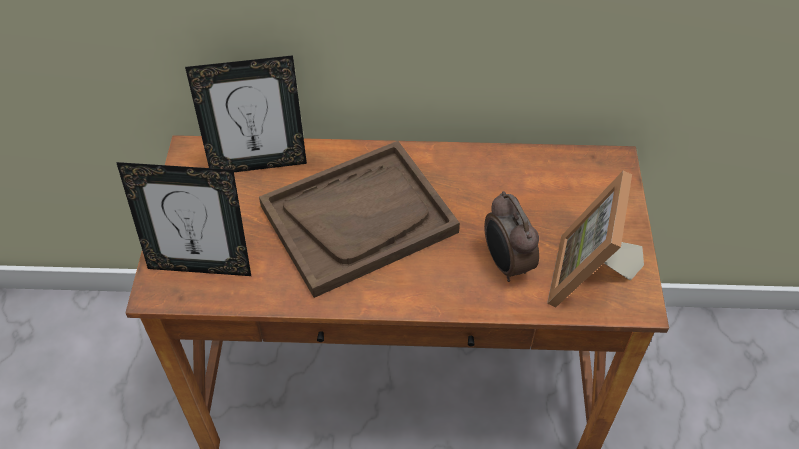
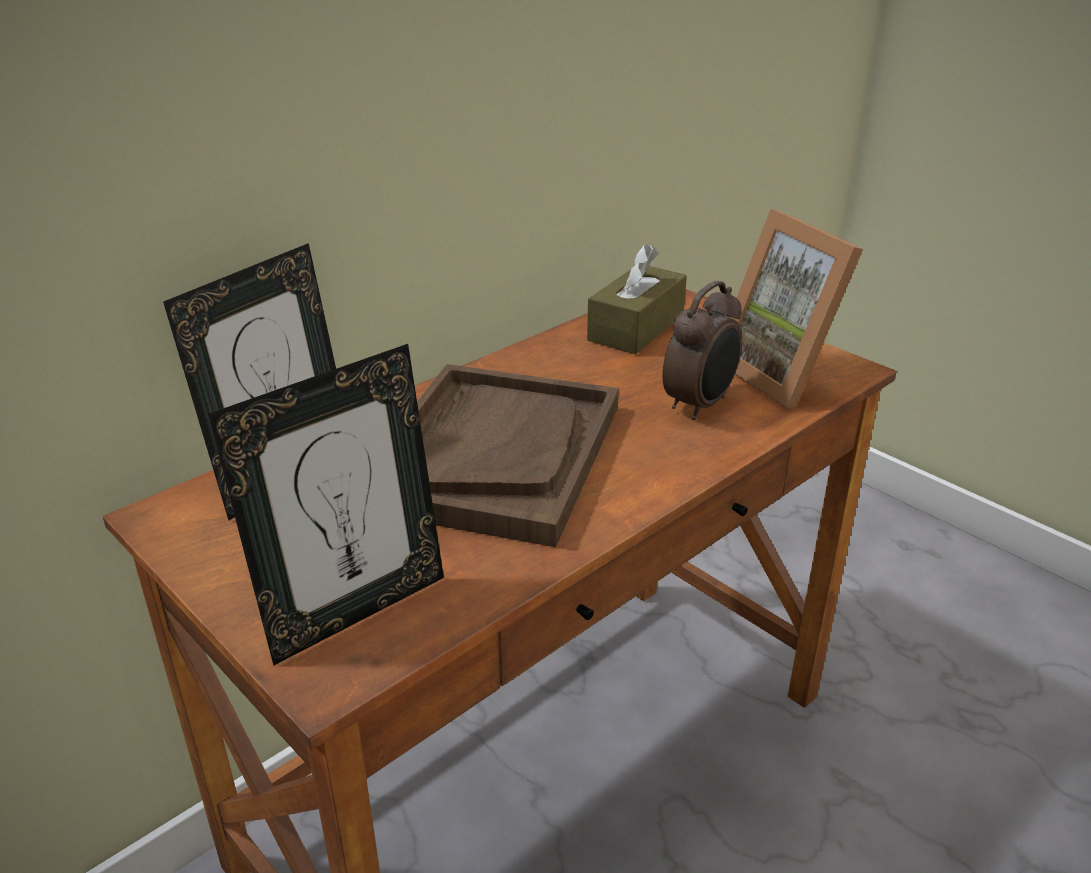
camera: 45 degrees left, 20 degrees down
alarm clock [484,191,539,282] -> alarm clock turned 75 degrees counterclockwise [662,281,742,420]
none -> brown tissue box [587,244,687,354]

